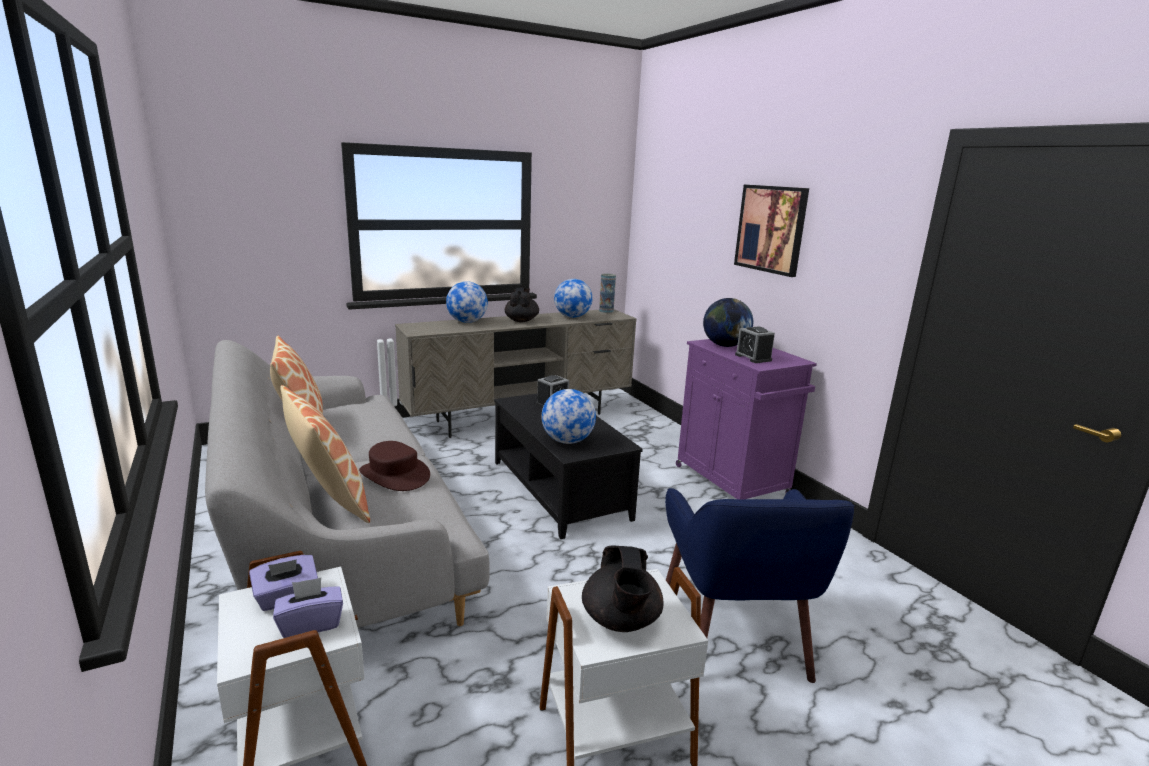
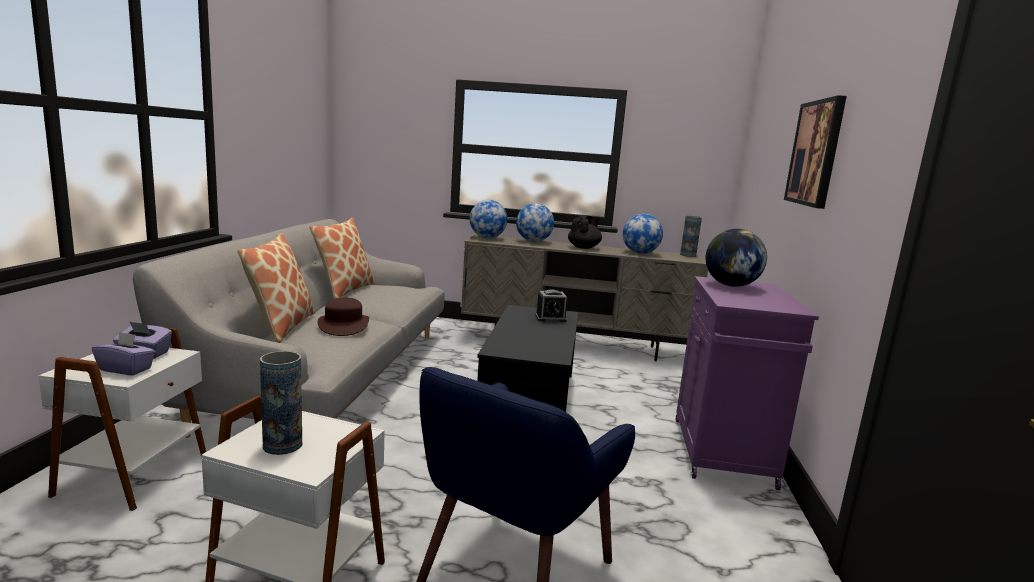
camera: 35 degrees right, 5 degrees down
globe [542,389,596,444] -> globe moved to [470,200,508,238]
black teapot [582,545,663,632] -> vase [260,351,302,455]
alarm clock [735,327,775,363] -> none

